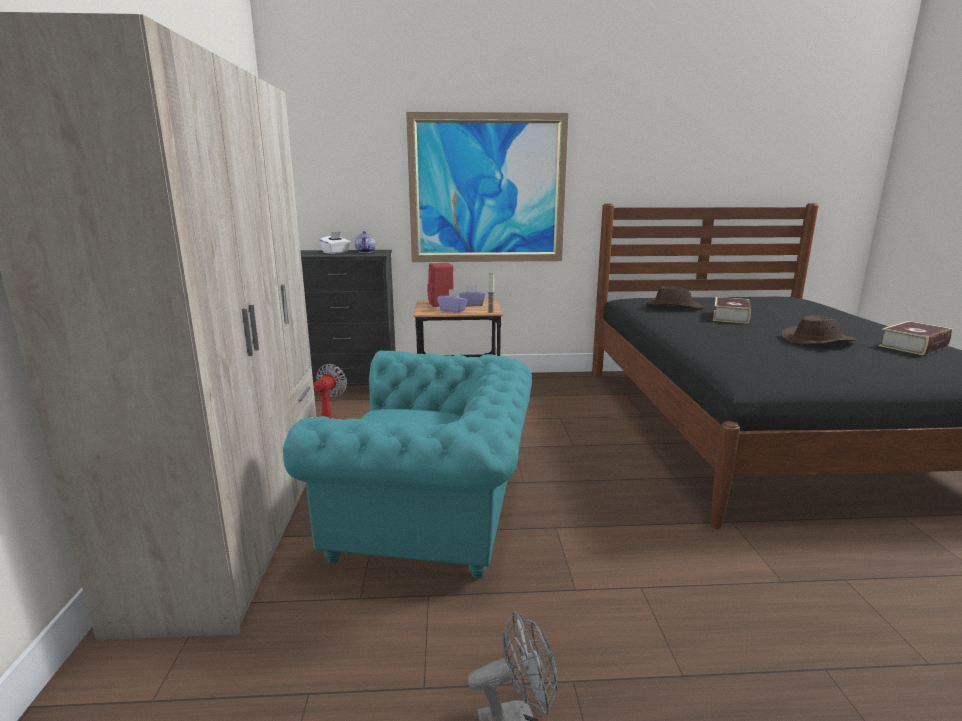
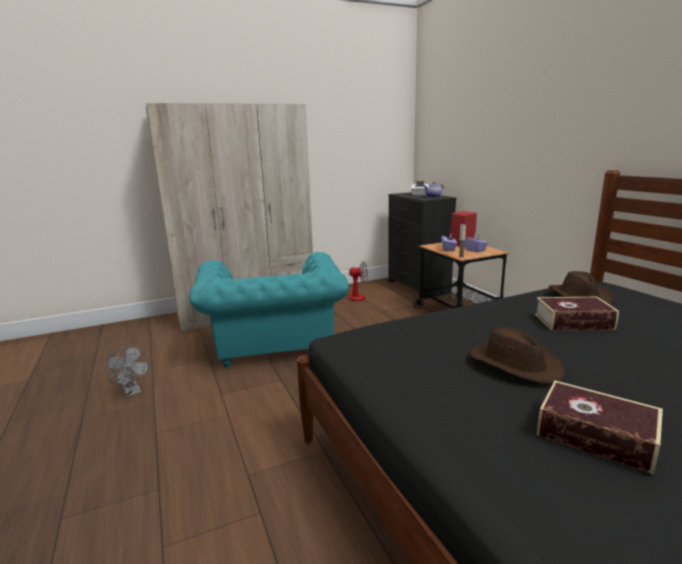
camera: 70 degrees right, 0 degrees up
picture [406,112,568,262] -> none

